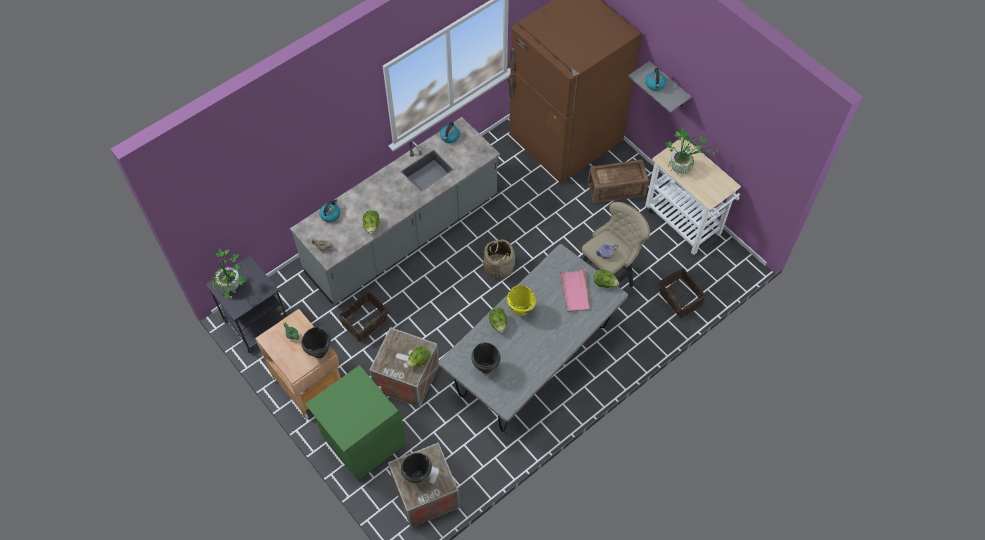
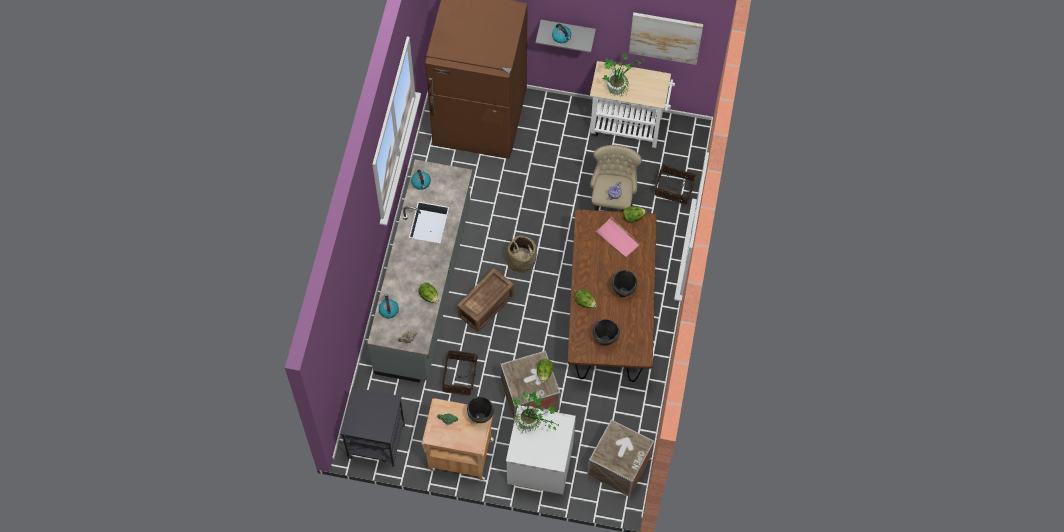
camera: 40 degrees left, 5 degrees up
potted plant [213,248,246,299] -> potted plant moved to [513,391,559,434]
green washing machine [305,365,405,481] -> white washing machine [506,405,576,494]
black cooking pot [401,453,432,483] -> black cooking pot moved to [612,270,637,297]
grey dining table [438,244,628,432] -> brown dining table [568,209,657,382]
yellow cooking pot [507,285,536,316] -> none
crate [588,160,649,203] -> crate moved to [457,268,514,332]
none -> picture [629,12,703,65]

